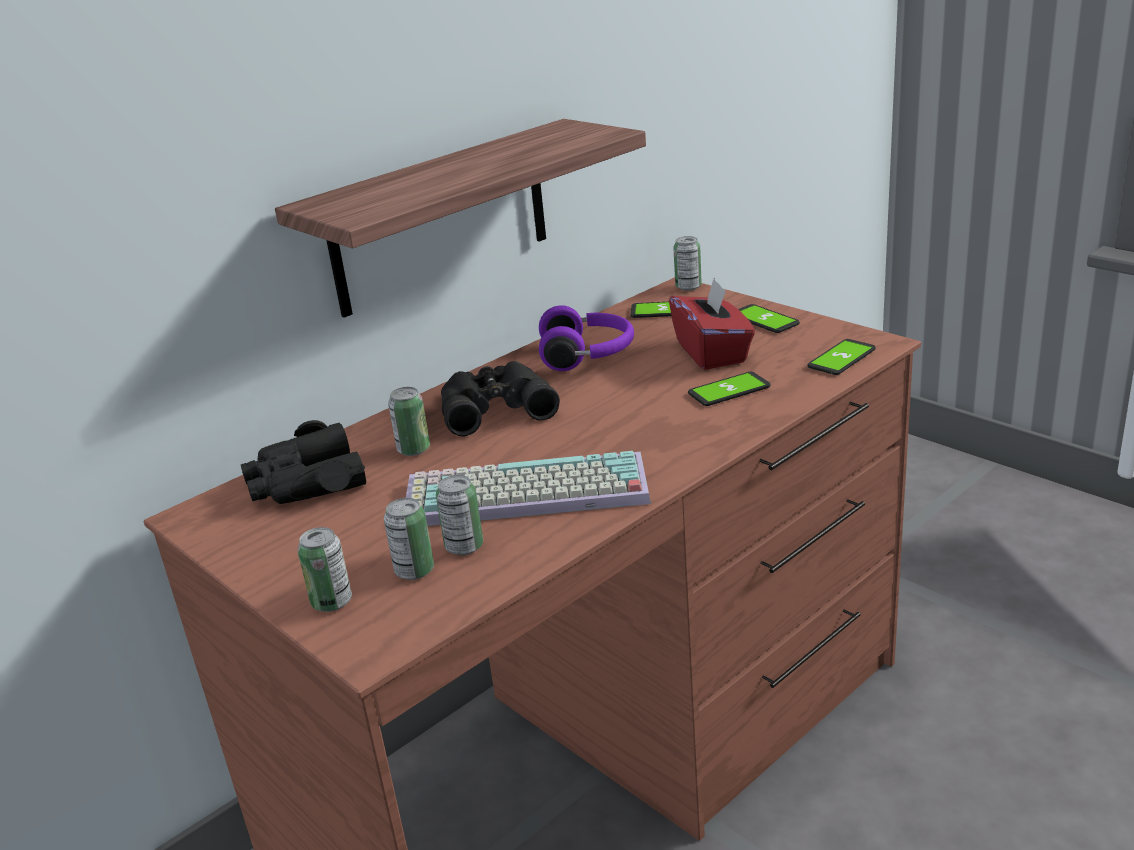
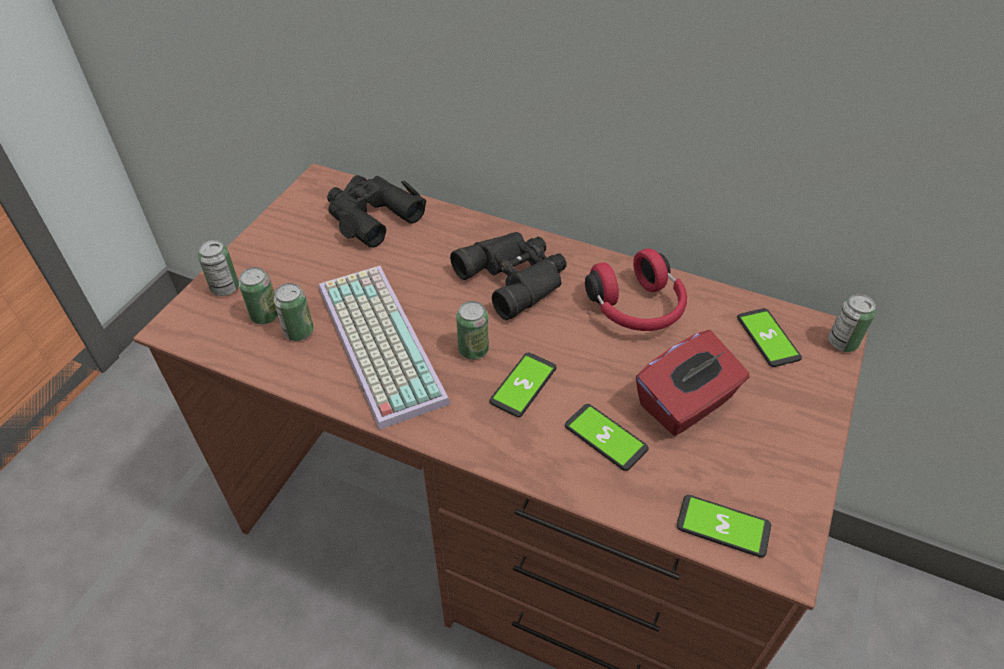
camera: 65 degrees right, 20 degrees up
shelf [275,119,646,318] -> none
can [388,387,430,456] -> can moved to [456,301,489,359]
purple headphones [539,305,634,371] -> red headphones [585,248,687,331]
phone [738,304,800,333] -> phone moved to [490,352,557,417]

